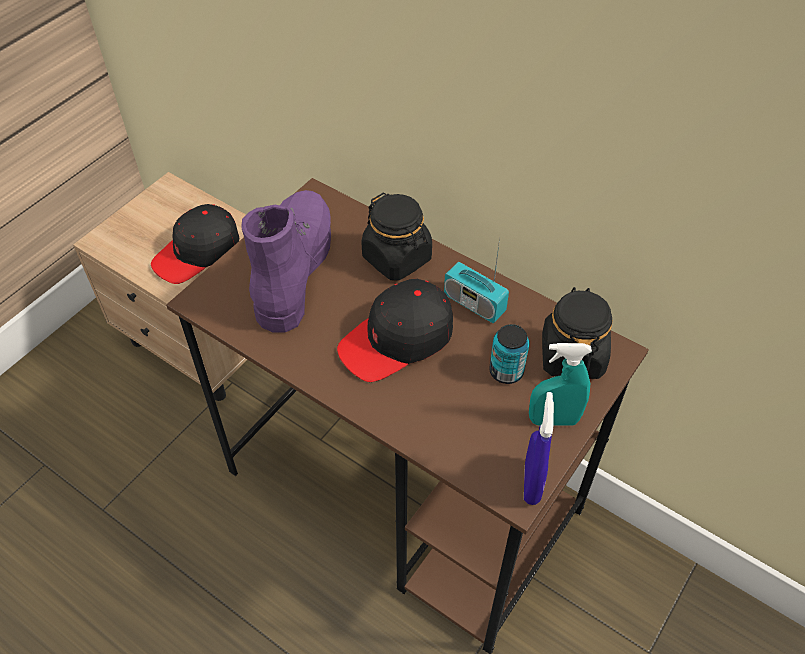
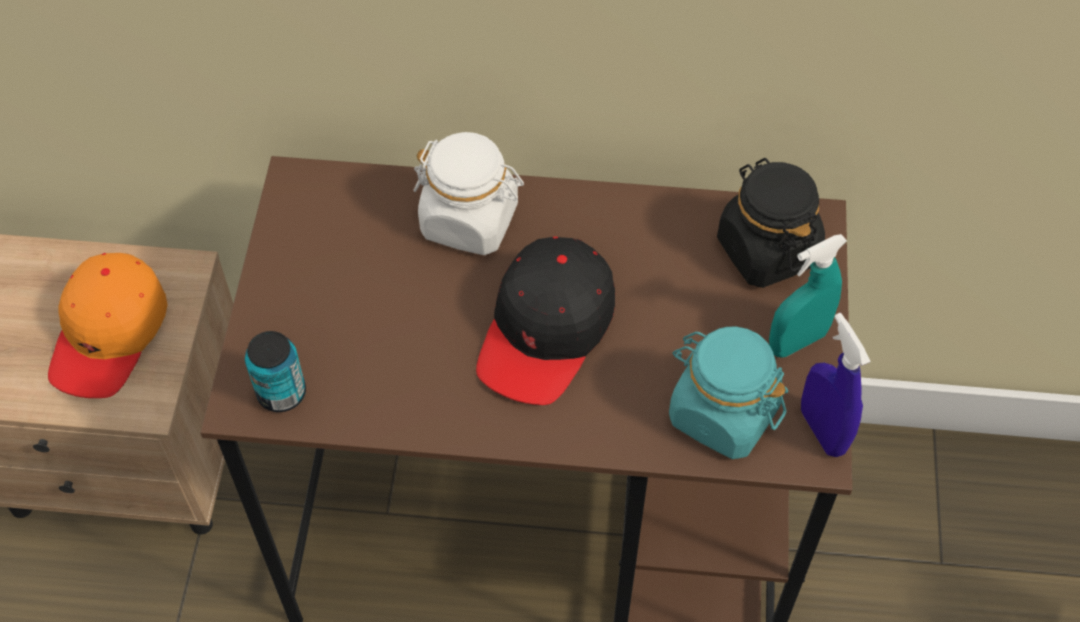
camera: 30 degrees left, 5 degrees up
black cap [151,204,239,284] -> orange cap [48,253,167,398]
purple boot [241,190,331,332] -> none
black jar [362,193,432,281] -> white jar [414,132,524,255]
radio [444,237,509,323] -> none
can [489,324,530,384] -> can moved to [245,331,306,412]
none -> turquoise jar [669,326,788,459]

